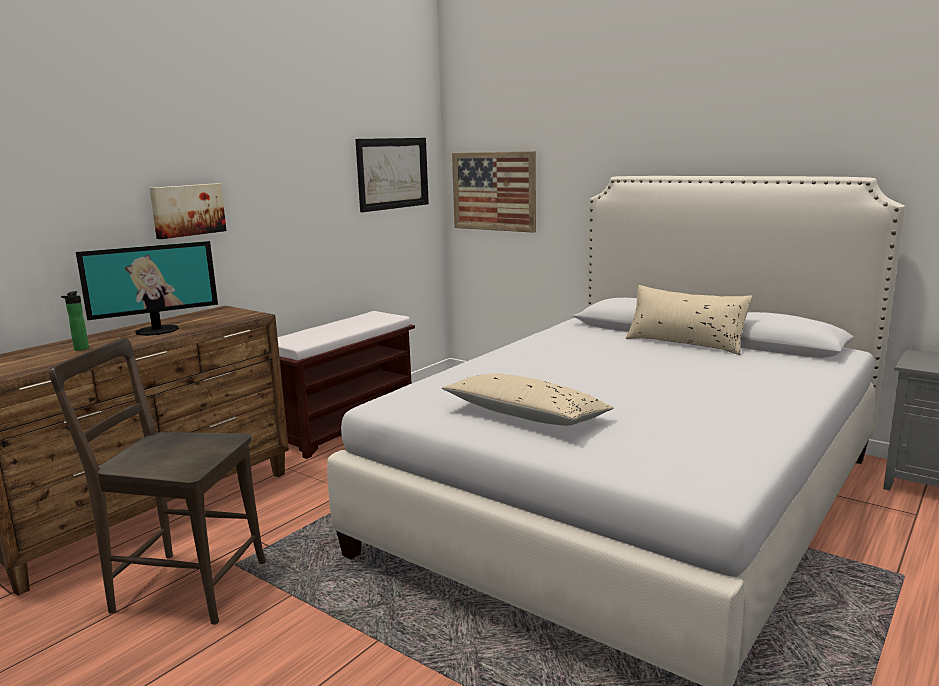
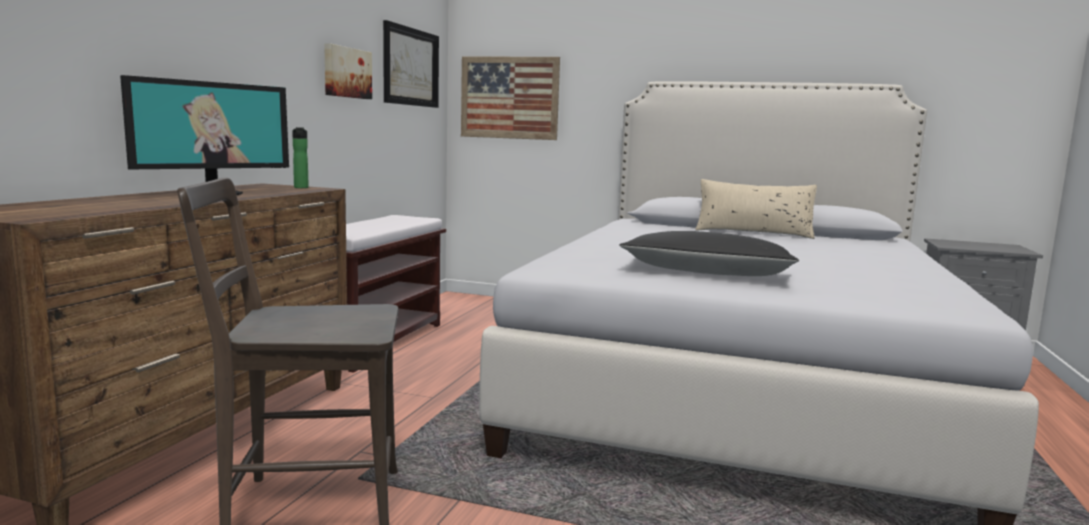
camera: 20 degrees left, 5 degrees down
bottle [61,291,89,351] -> bottle moved to [292,127,309,188]
picture [150,183,227,239] -> picture moved to [324,43,372,99]
beige pillow [442,373,614,426] -> black pillow [619,231,799,276]

